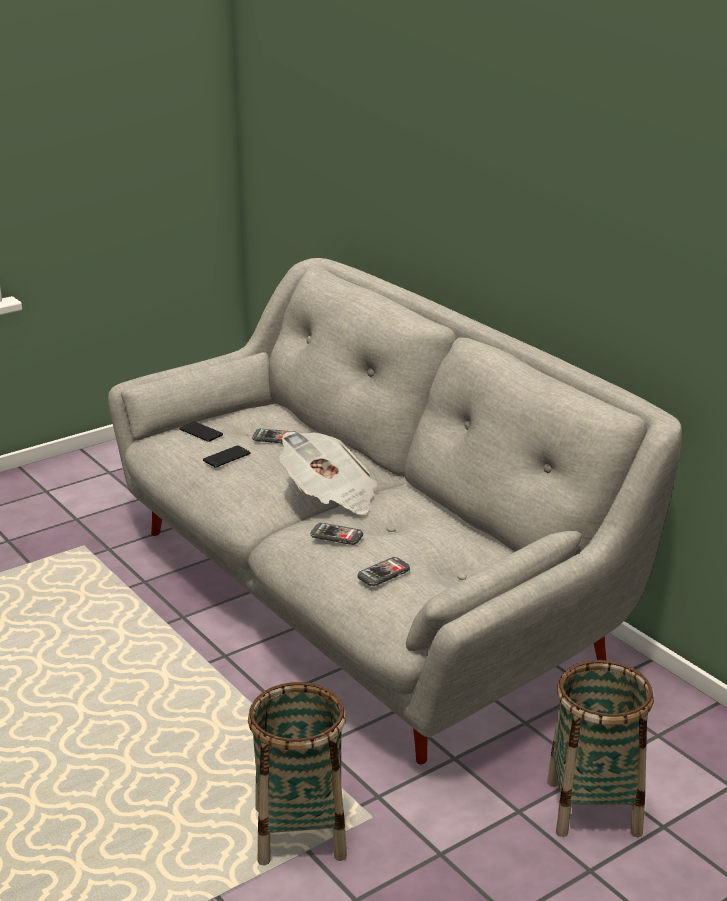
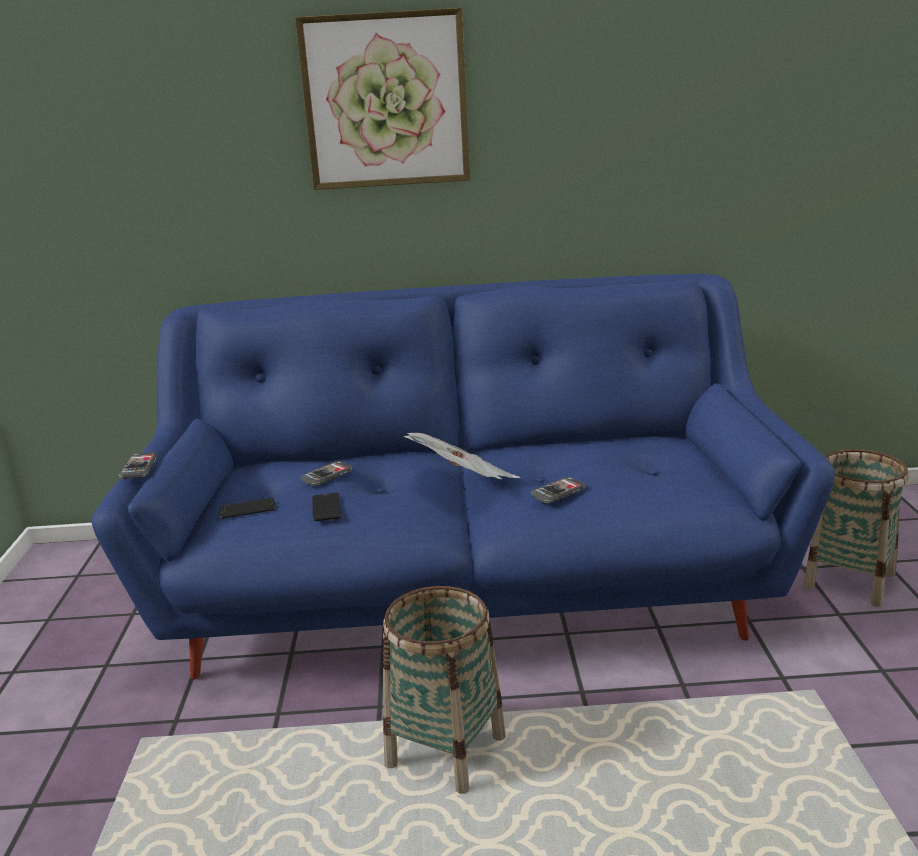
camera: 55 degrees left, 5 degrees down
grey sofa [108,258,682,764] -> blue sofa [92,274,835,679]
basket [248,682,347,866] -> basket moved to [383,586,505,794]
phone [357,557,410,586] -> phone moved to [119,452,157,479]
none -> picture [295,8,470,190]

